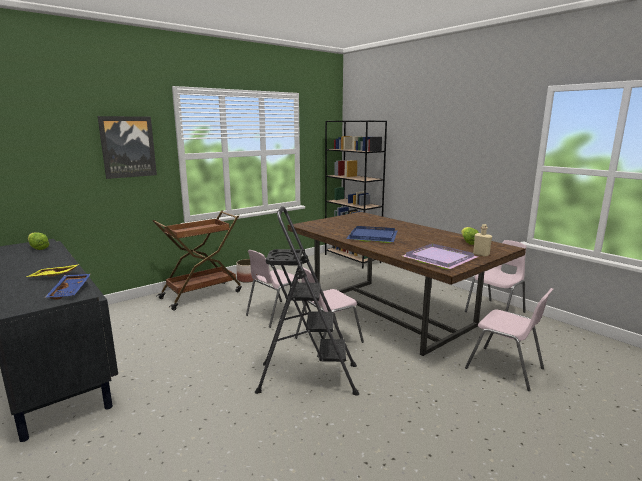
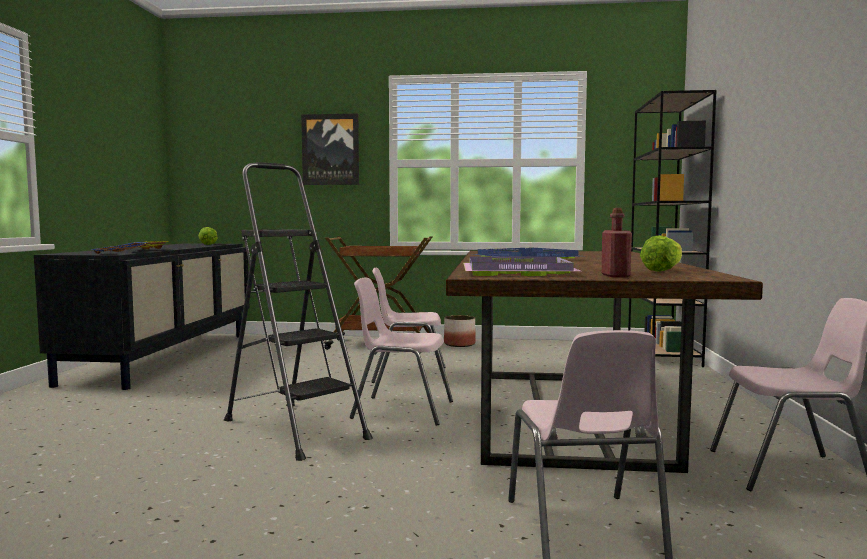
camera: 45 degrees right, 10 degrees down
beige bottle [473,224,492,257] -> red bottle [601,208,632,277]

